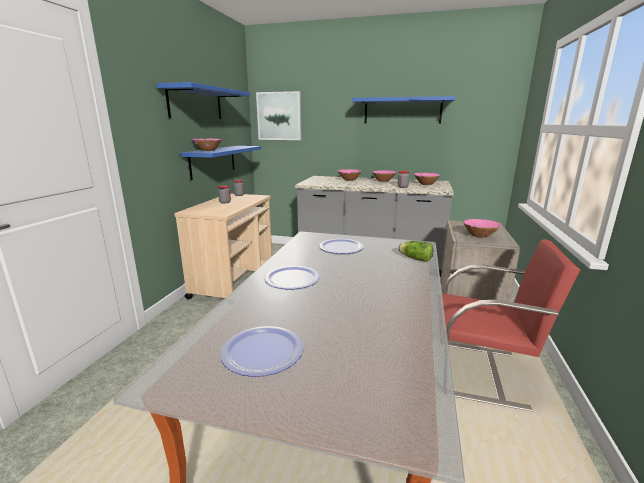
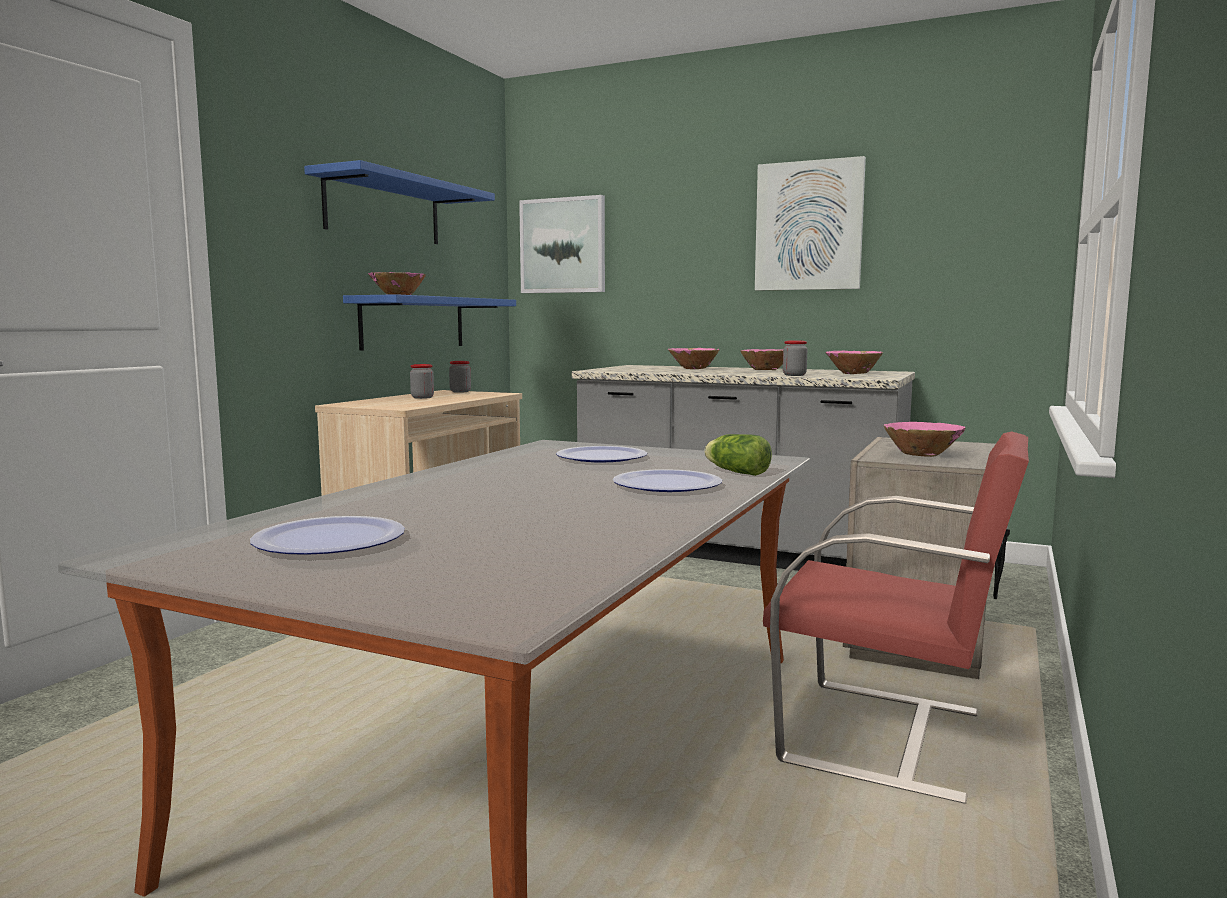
camera: 10 degrees right, 10 degrees down
plate [264,266,320,289] -> plate moved to [613,469,722,492]
blue shelf [352,96,456,124] -> picture [755,156,866,291]

